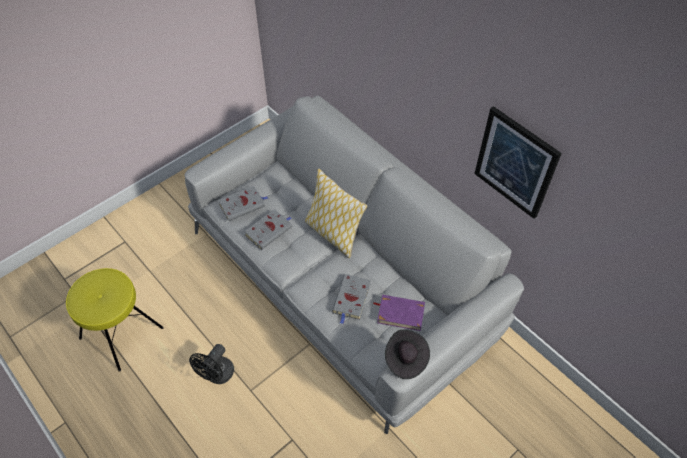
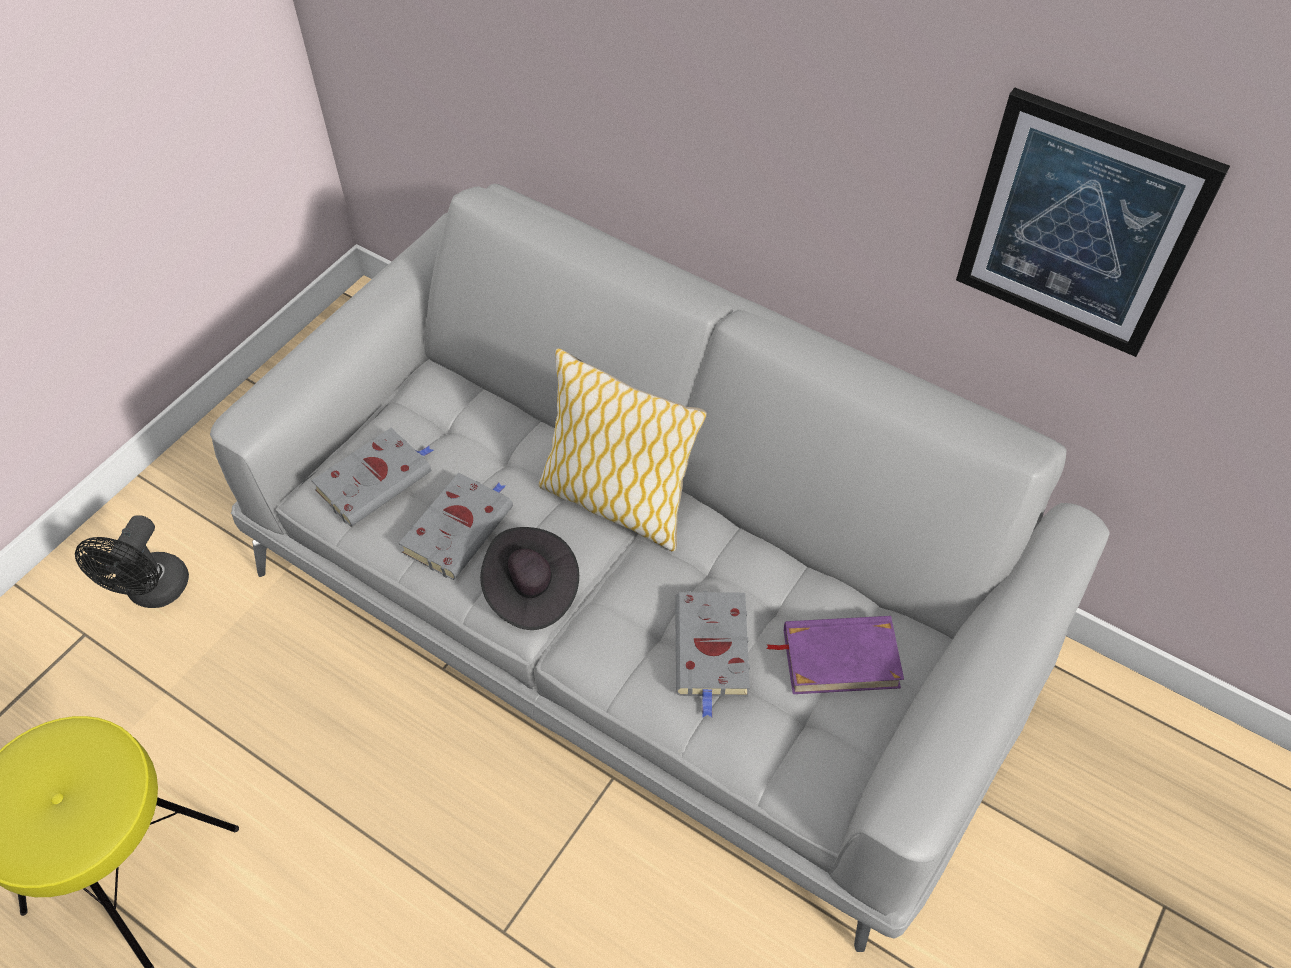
camera: 15 degrees left, 0 degrees up
black fan [189,344,234,384] -> black fan moved to [75,515,189,608]
black hat [385,329,430,379] -> black hat moved to [480,527,579,630]

